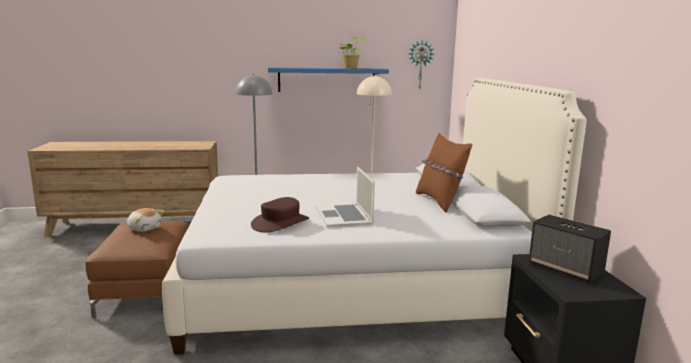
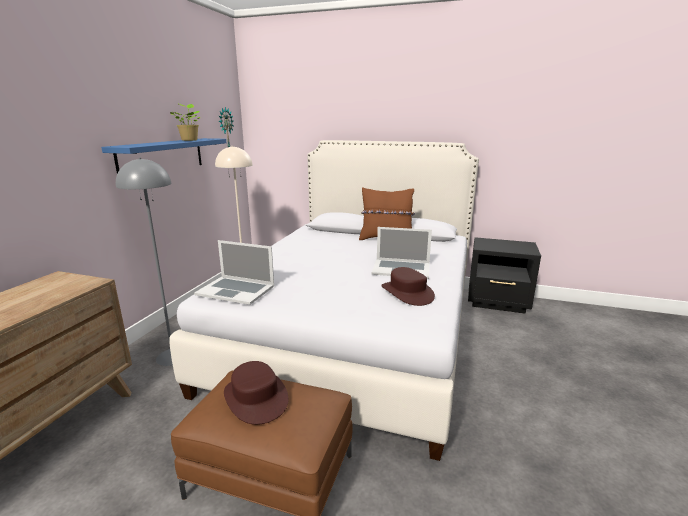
camera: 65 degrees left, 5 degrees up
plush toy [127,208,164,232] -> brown hat [224,361,289,425]
speaker [529,215,611,283] -> none
none -> laptop [194,240,274,305]

